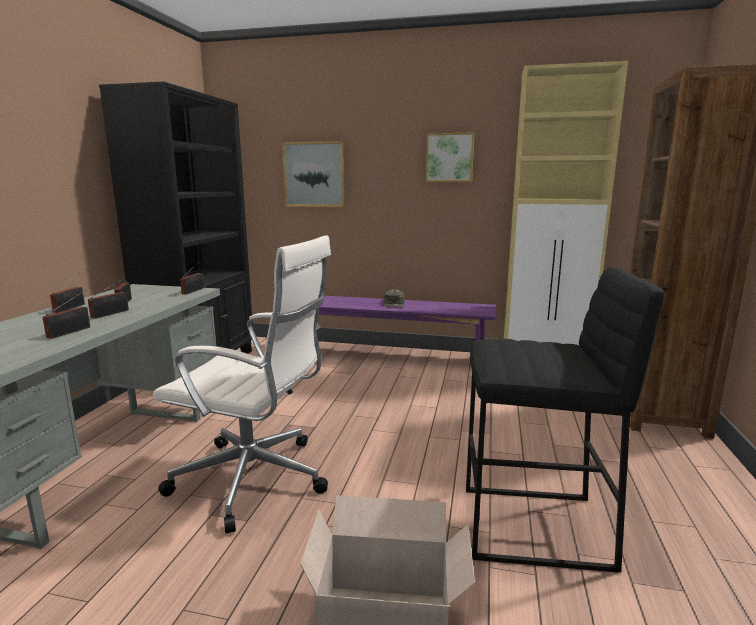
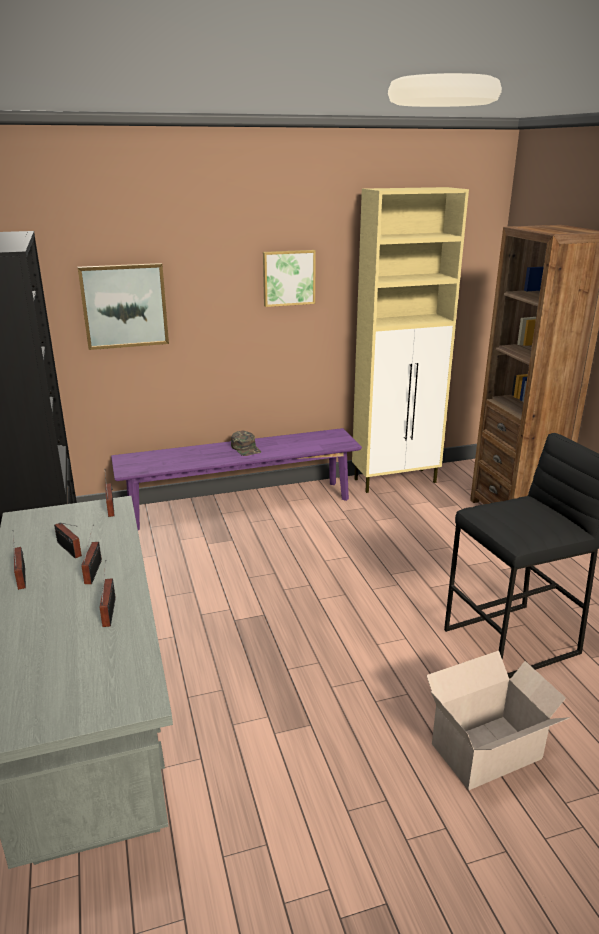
camera: 30 degrees left, 10 degrees up
white office chair [153,235,331,534] -> none

